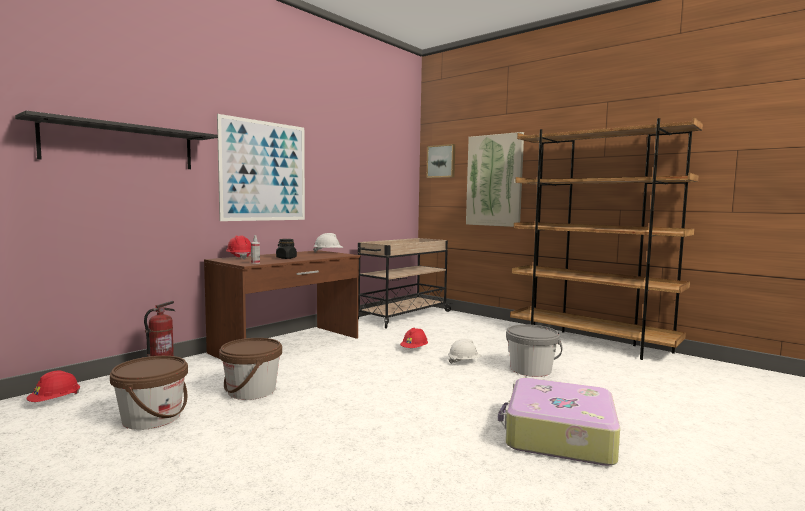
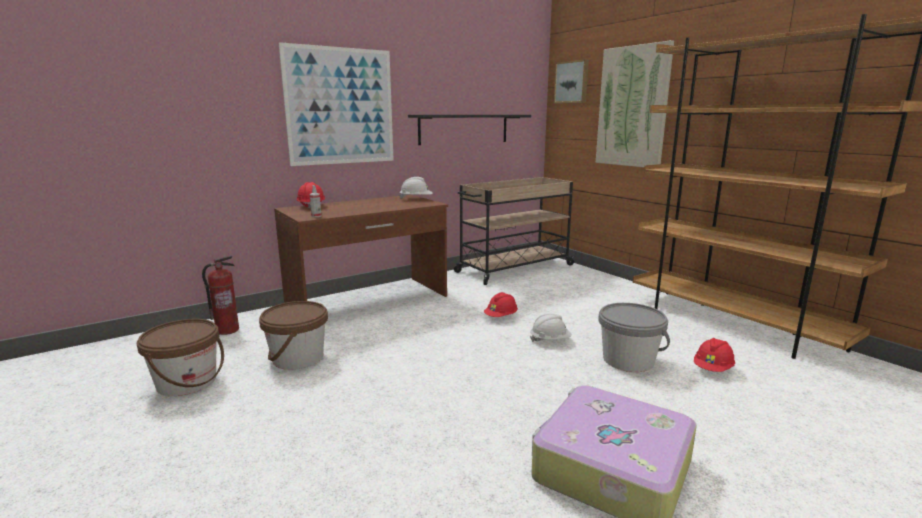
camera: 15 degrees right, 10 degrees up
black shelf [15,111,218,169] -> black shelf moved to [408,115,531,145]
red hard hat [27,370,80,402] -> red hard hat moved to [694,338,735,372]
black jar [276,239,297,259] -> none

